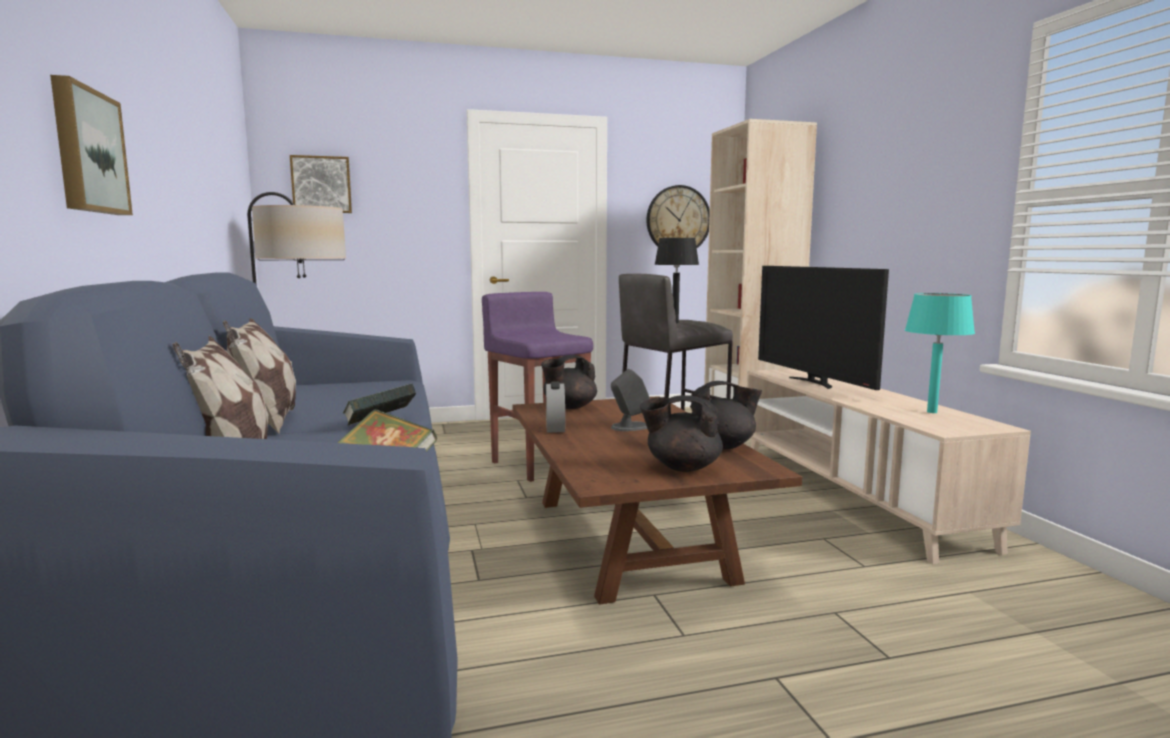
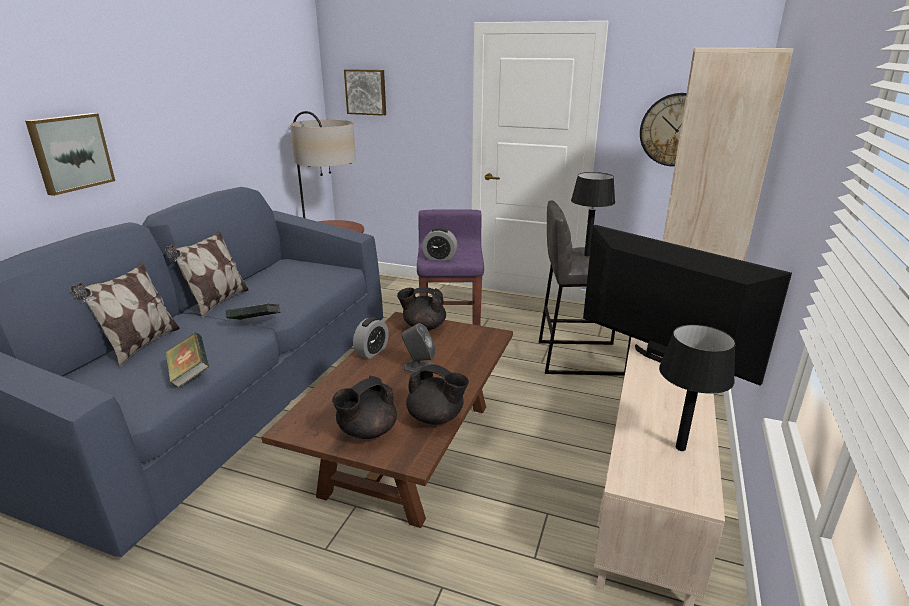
camera: 35 degrees right, 15 degrees up
black teapot [640,395,723,472] -> black teapot turned 90 degrees counterclockwise [332,376,397,439]
television [758,266,889,390] -> television turned 120 degrees clockwise [583,225,792,386]
turquoise table lamp [905,293,975,413] -> black table lamp [659,324,736,451]
none -> alarm clock [422,228,458,261]

